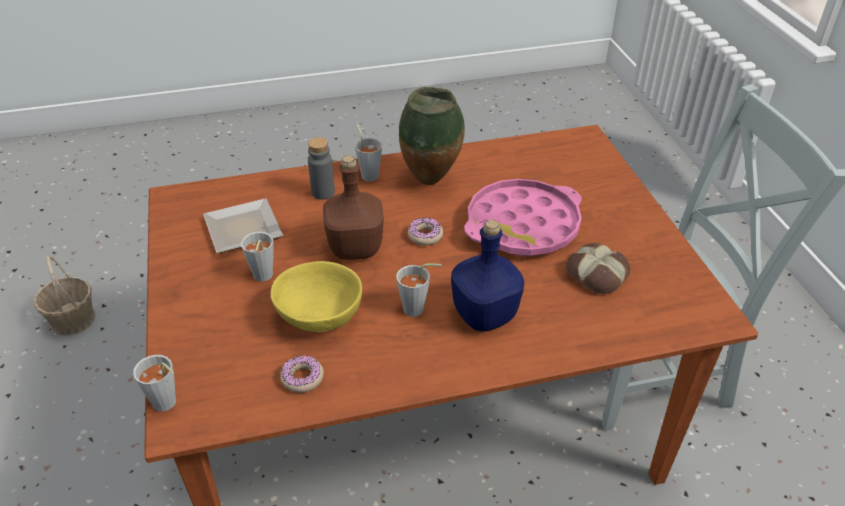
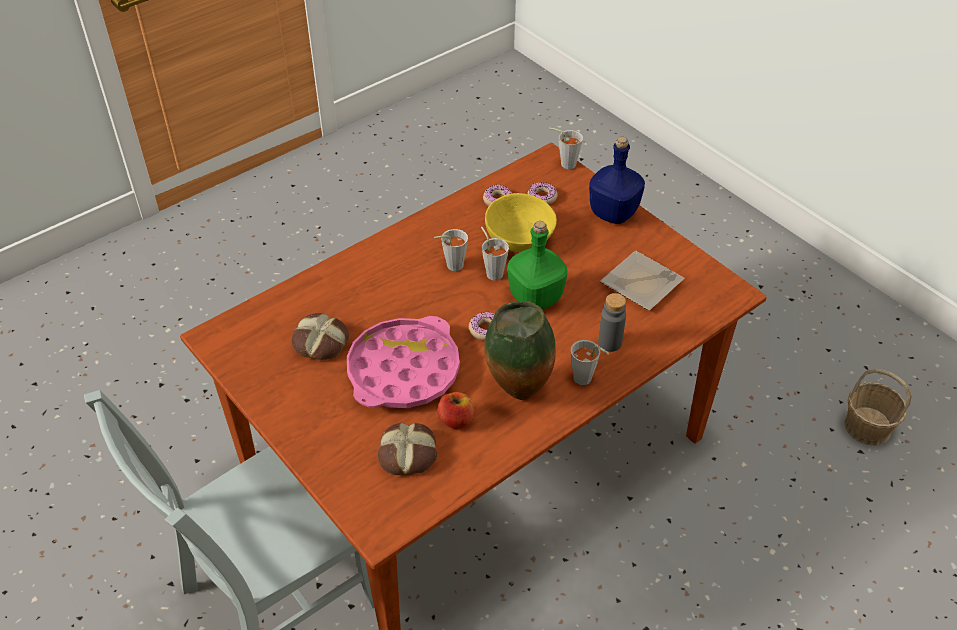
camera: 155 degrees right, 5 degrees up
grey cup [241,232,274,282] -> grey cup moved to [481,227,509,281]
brown bottle [323,155,384,260] -> green bottle [507,221,567,310]
blue bottle [451,220,524,332] -> blue bottle moved to [589,137,645,224]
none -> bread [378,423,437,475]
none -> apple [437,392,475,429]
none -> donut [527,182,558,204]

